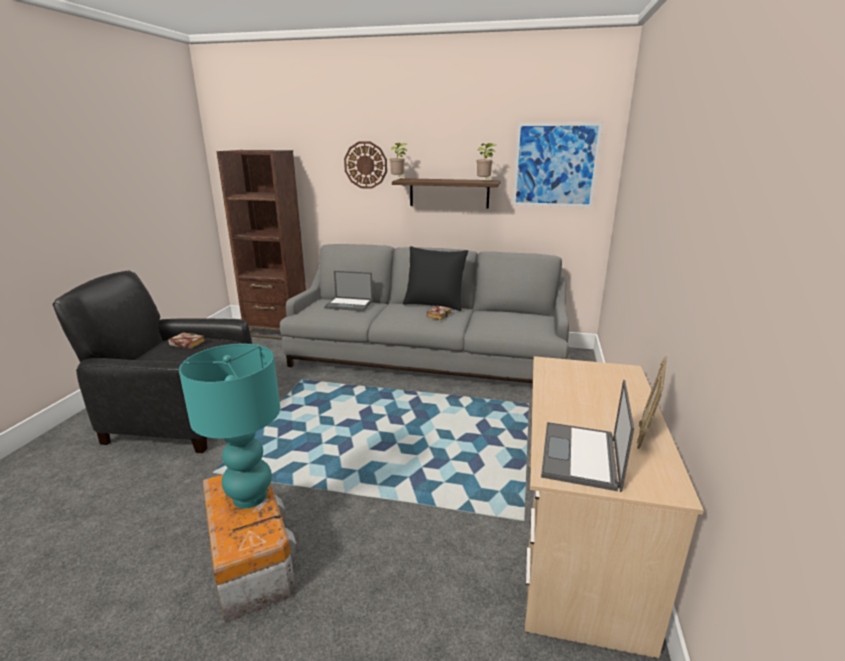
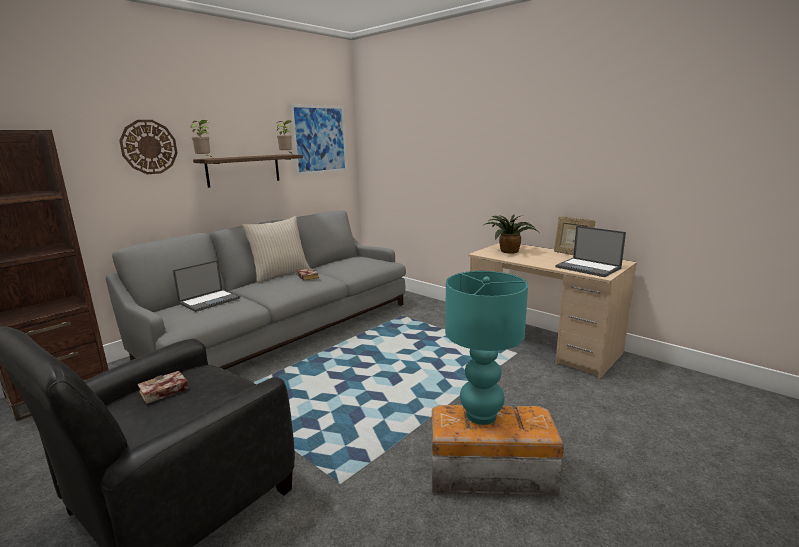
camera: 60 degrees left, 5 degrees down
black pillow [403,246,468,311] -> beige pillow [242,216,310,283]
none -> potted plant [484,215,541,254]

